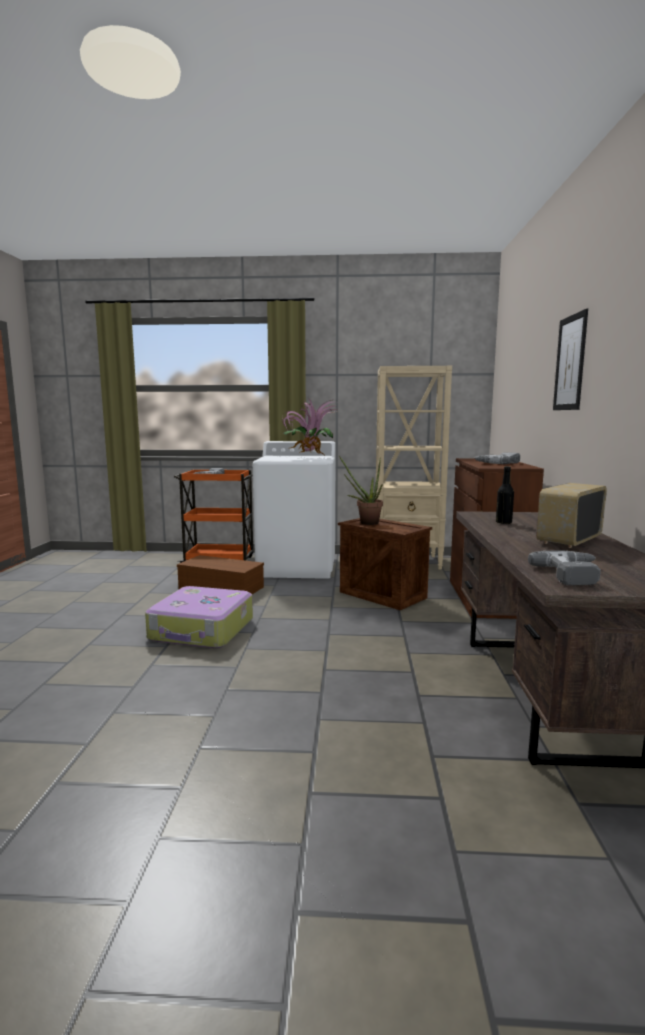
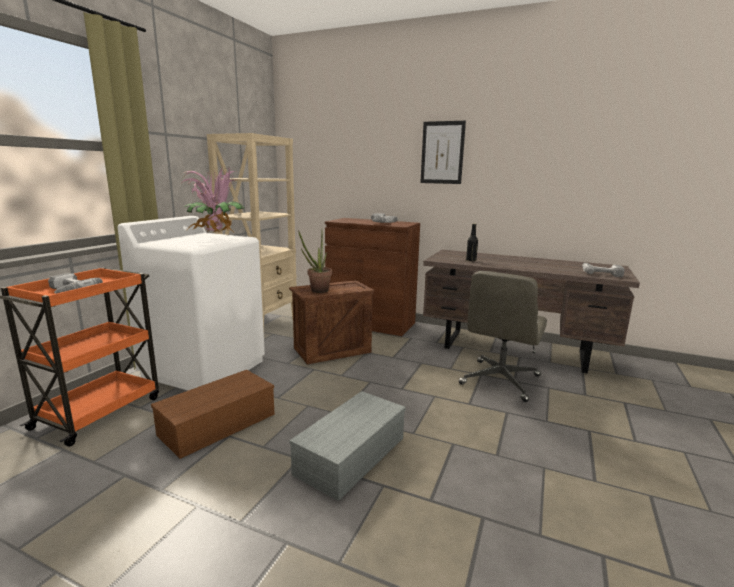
camera: 70 degrees left, 5 degrees up
suitcase [145,586,253,649] -> grey storage box [289,391,406,501]
radio [537,483,607,548] -> none
none -> grey office chair [459,271,547,402]

